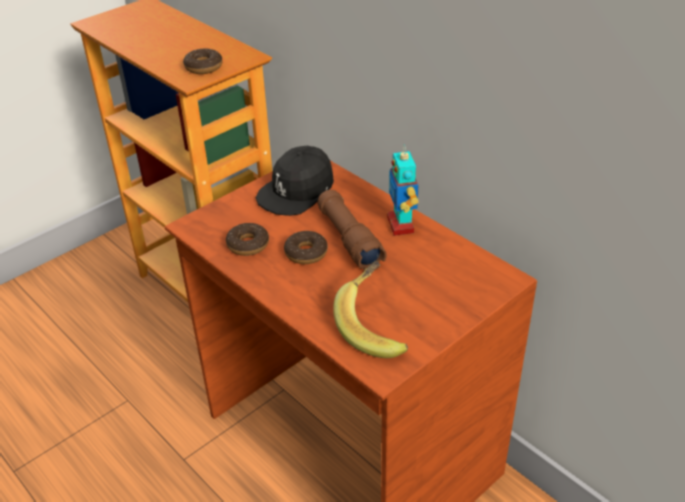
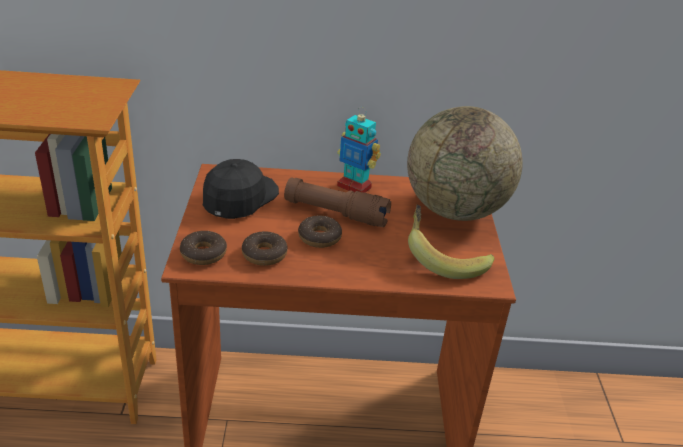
camera: 50 degrees left, 5 degrees down
donut [183,48,223,74] -> donut moved to [180,231,227,265]
black cap [255,146,334,216] -> black cap turned 150 degrees counterclockwise [203,159,279,219]
none -> globe [407,106,523,221]

